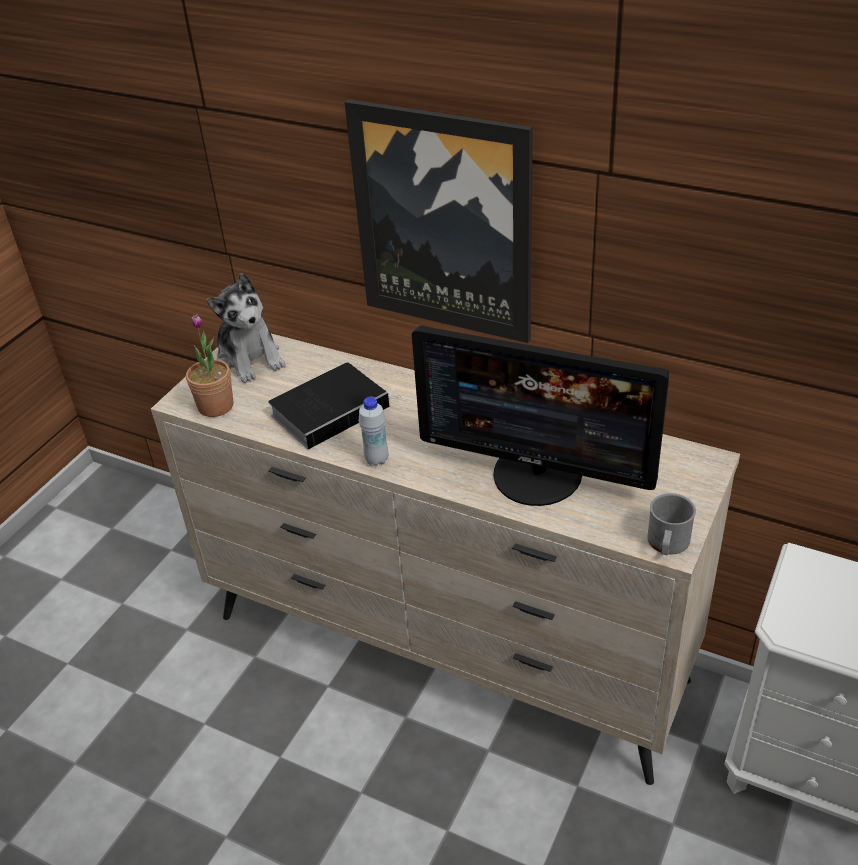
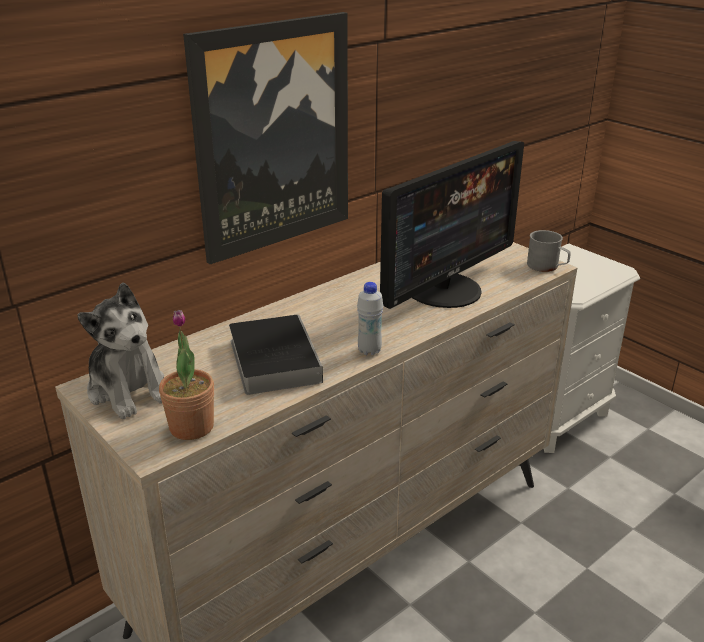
camera: 70 degrees left, 10 degrees down
plush toy [207,273,285,383] -> plush toy turned 60 degrees clockwise [77,282,164,419]

